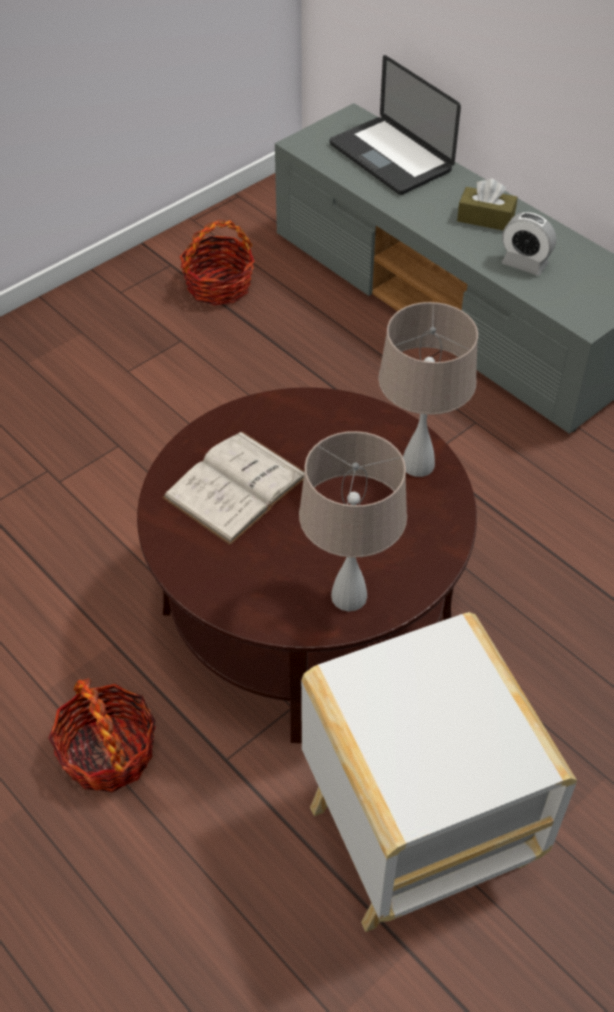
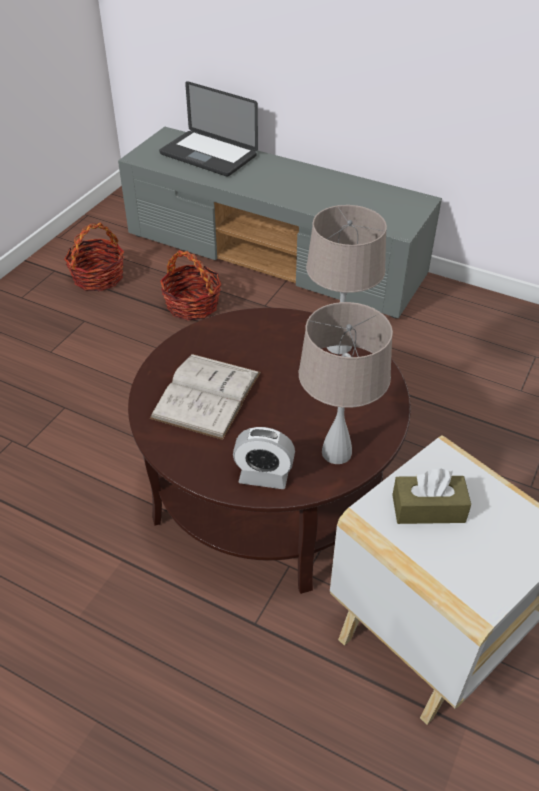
camera: 20 degrees left, 5 degrees down
basket [48,678,156,792] -> basket moved to [160,250,222,321]
brown tissue box [457,179,518,231] -> brown tissue box moved to [392,469,471,524]
alarm clock [502,212,556,275] -> alarm clock moved to [233,427,295,489]

